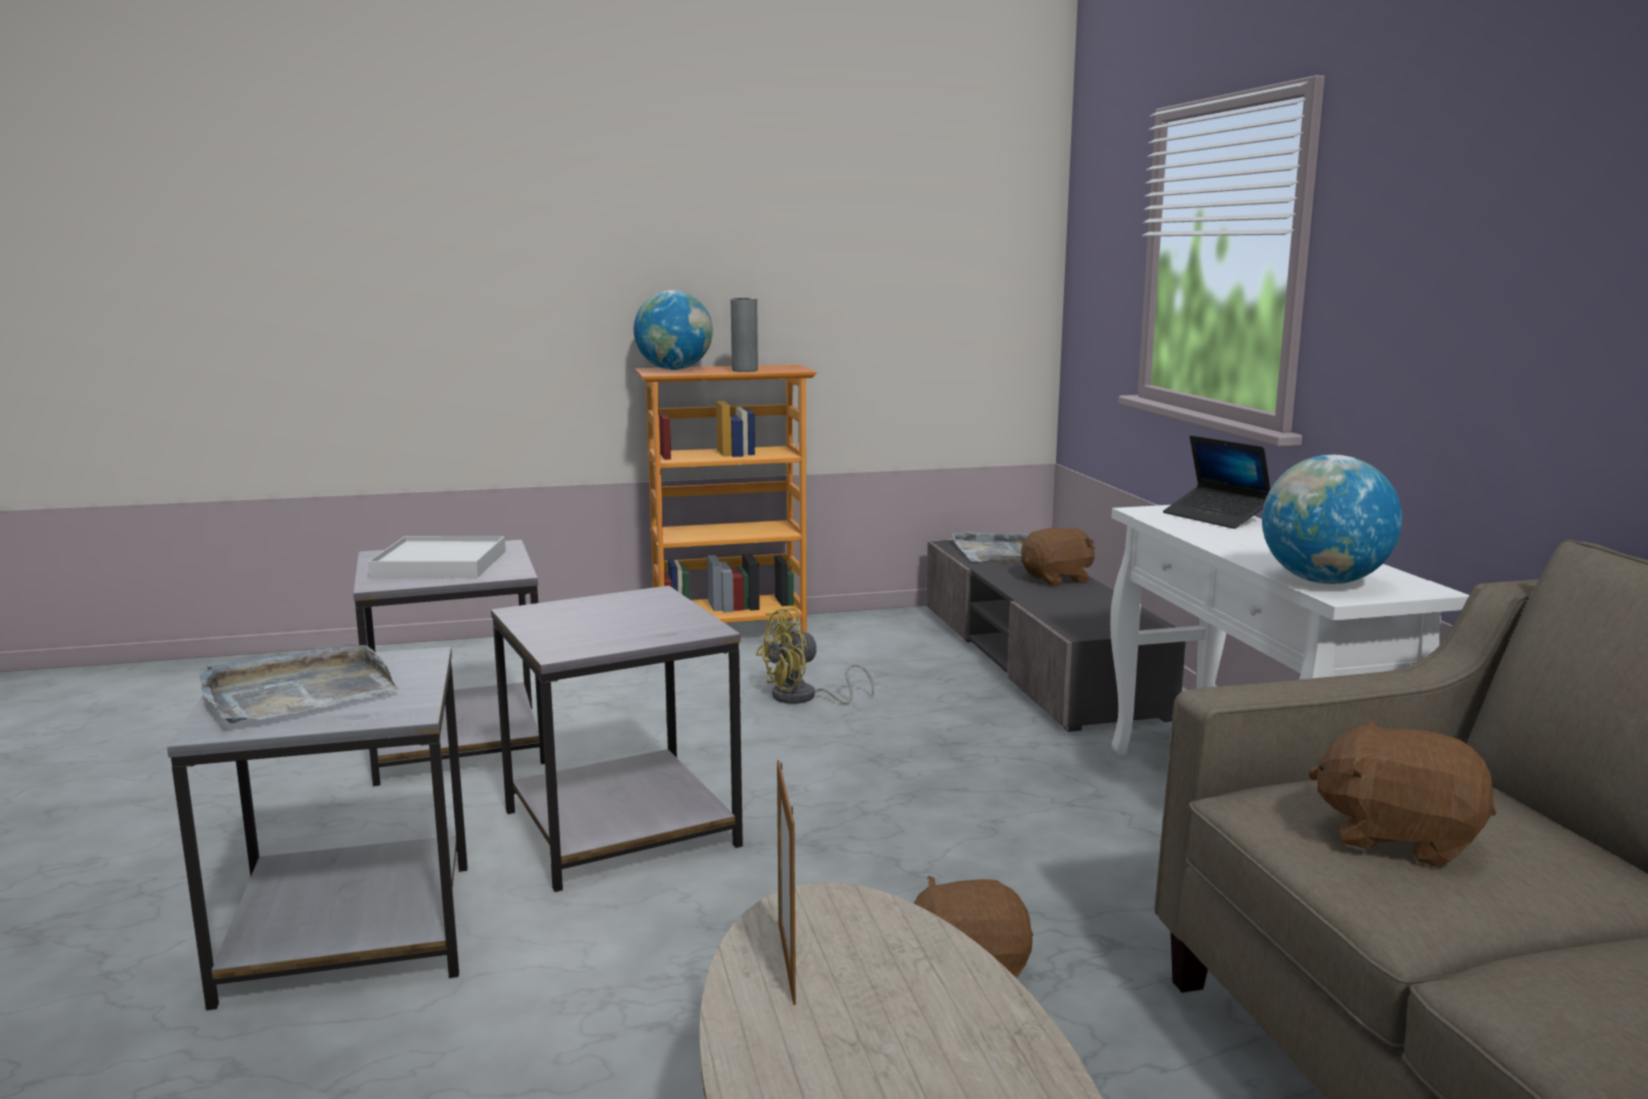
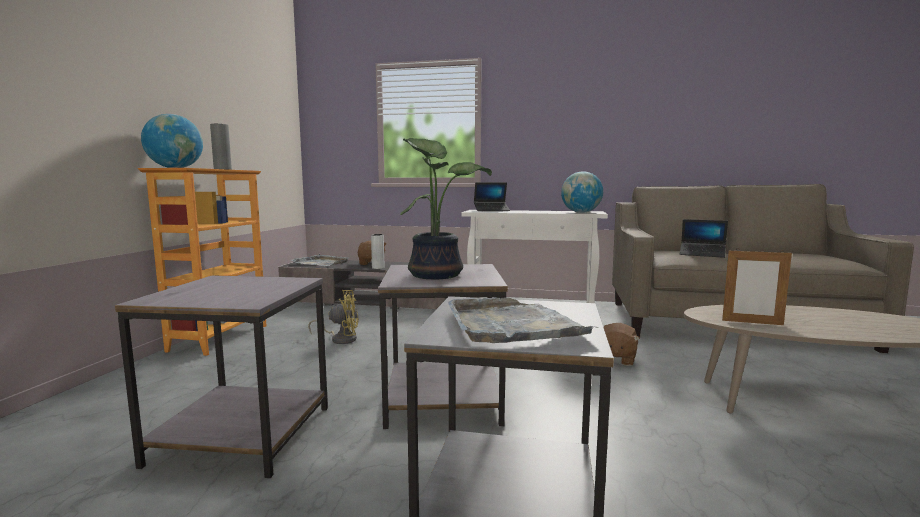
camera: 65 degrees left, 5 degrees down
white tray [368,536,506,578] -> none
yellow fan [756,608,874,704] -> yellow fan turned 90 degrees counterclockwise [308,290,359,344]
brown plush toy [1308,720,1496,867] -> laptop [680,219,728,258]
none -> grey vase [371,234,385,269]
none -> potted plant [400,138,492,280]

